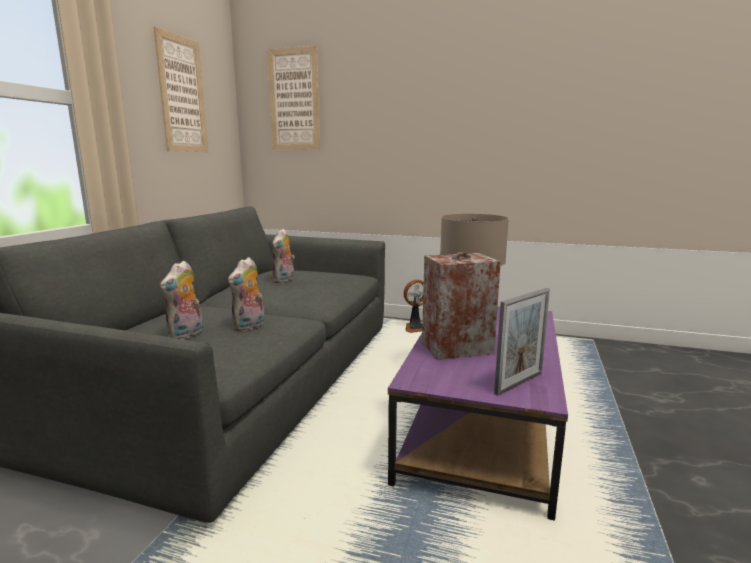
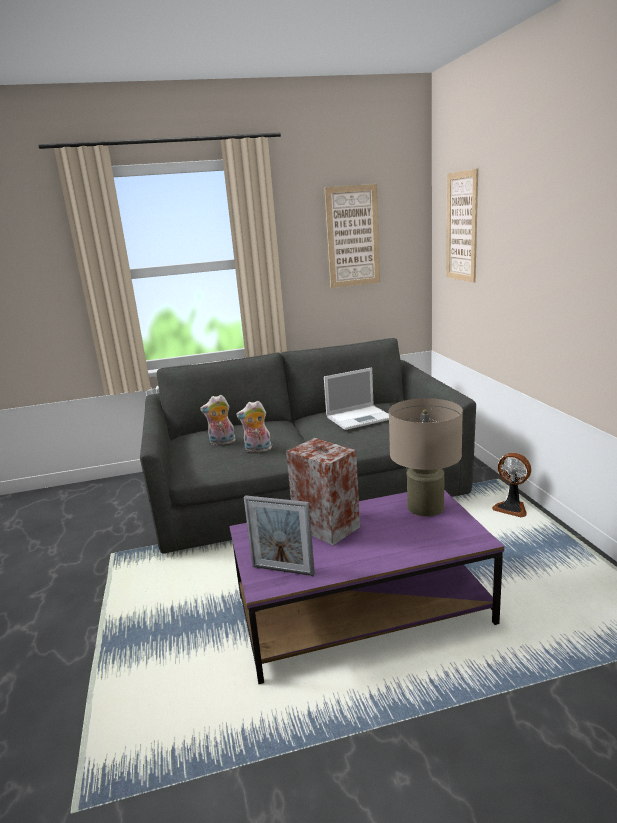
camera: 60 degrees right, 5 degrees up
plush toy [272,229,295,283] -> laptop [324,367,389,430]

